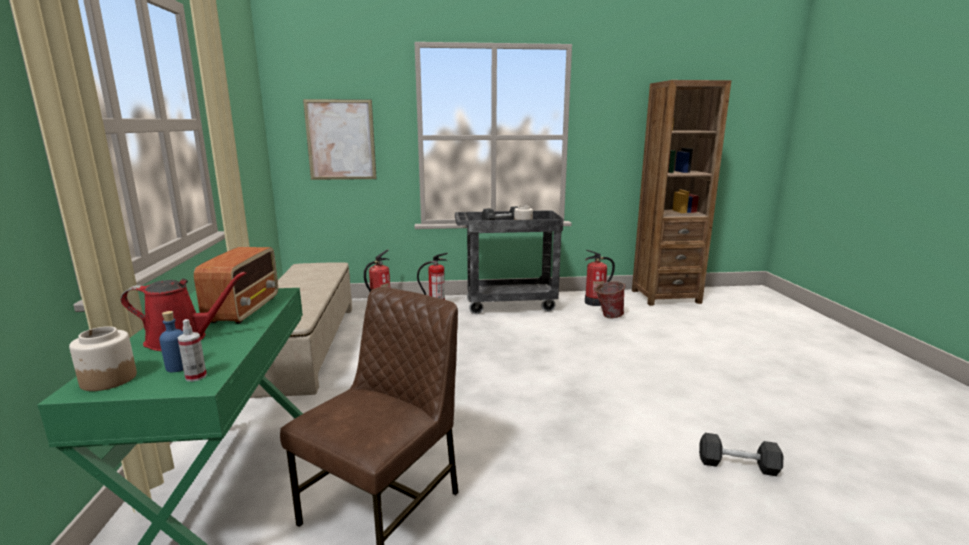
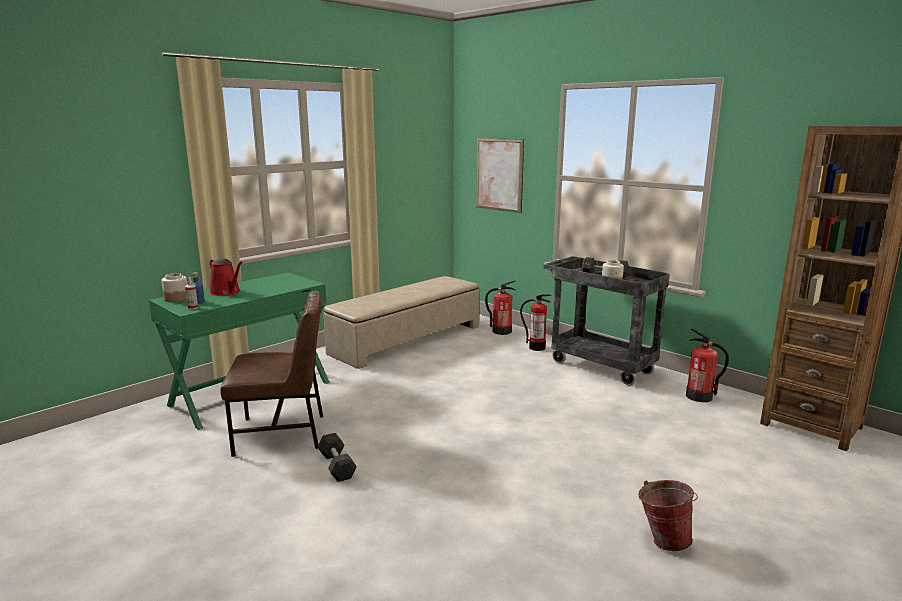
camera: 50 degrees right, 0 degrees up
radio [194,247,278,324] -> none
bucket [594,281,626,318] -> bucket moved to [638,480,698,551]
black dumbbell [699,433,783,476] -> black dumbbell moved to [318,433,357,482]

